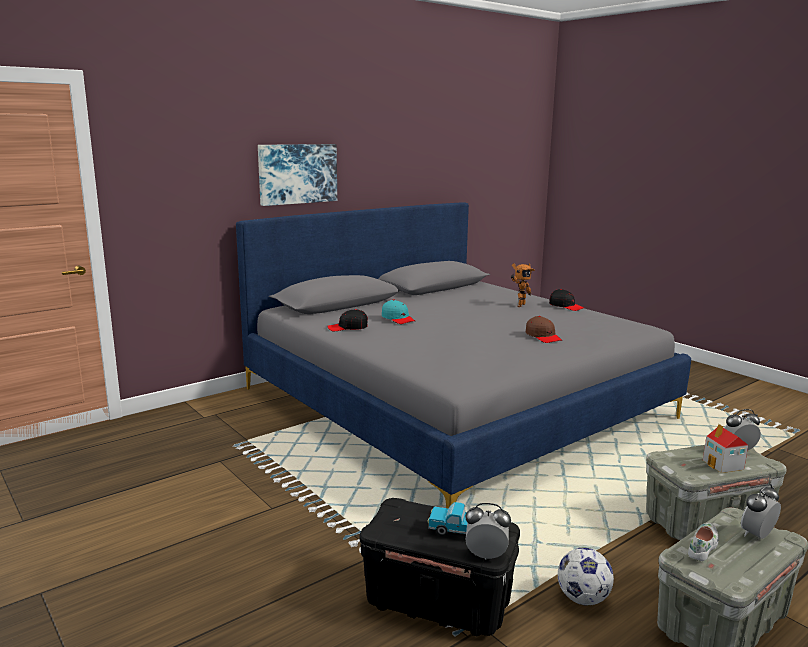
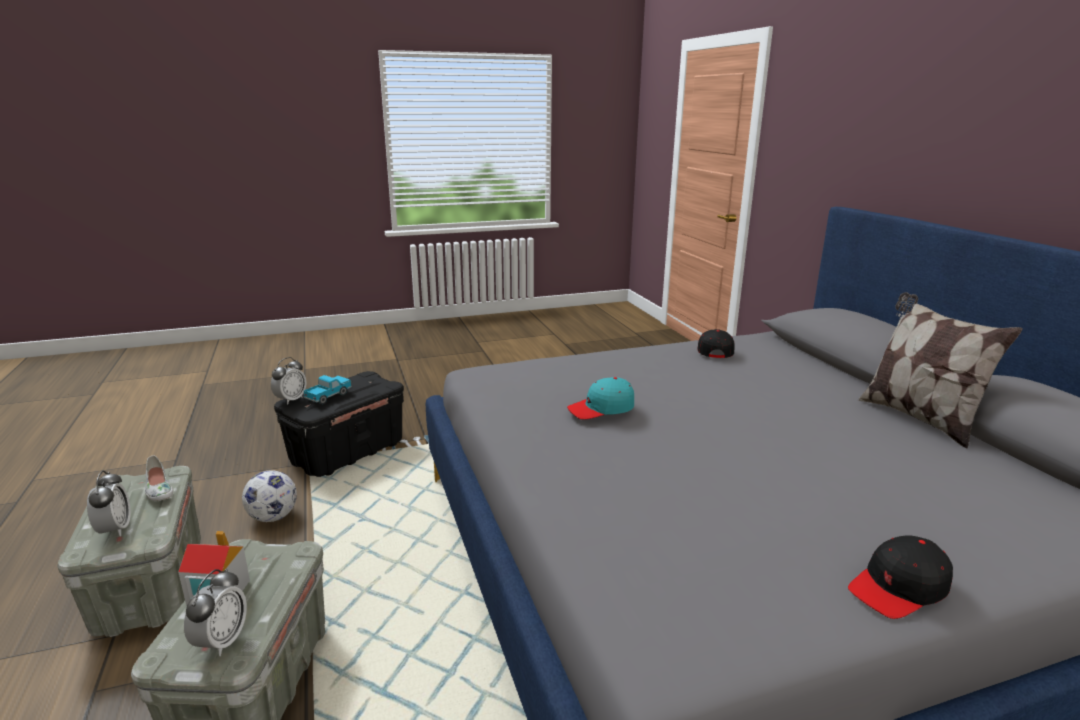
camera: 110 degrees right, 5 degrees up
picture [258,144,337,206] -> none
turquoise cap [382,300,415,324] -> turquoise cap moved to [567,377,634,419]
toy robot [511,263,535,307] -> none
brown cap [526,316,562,343] -> none
none -> pillow [858,292,1023,448]

